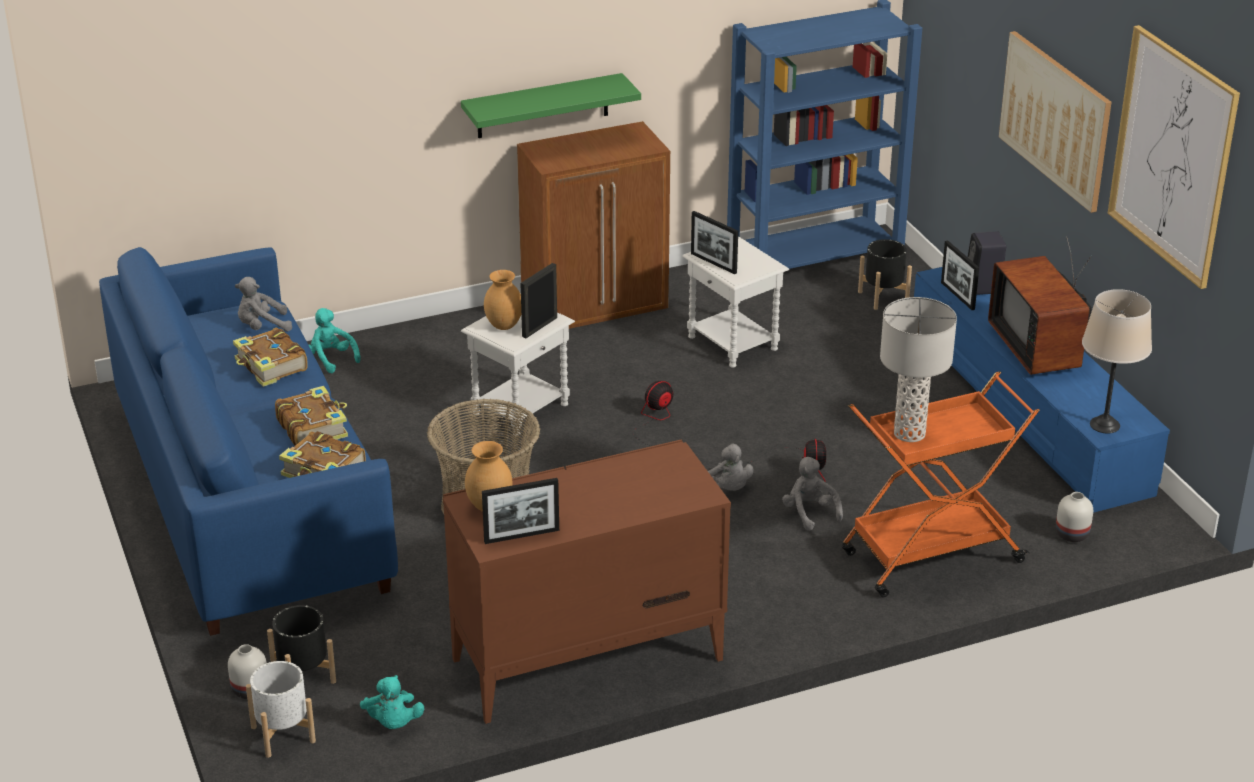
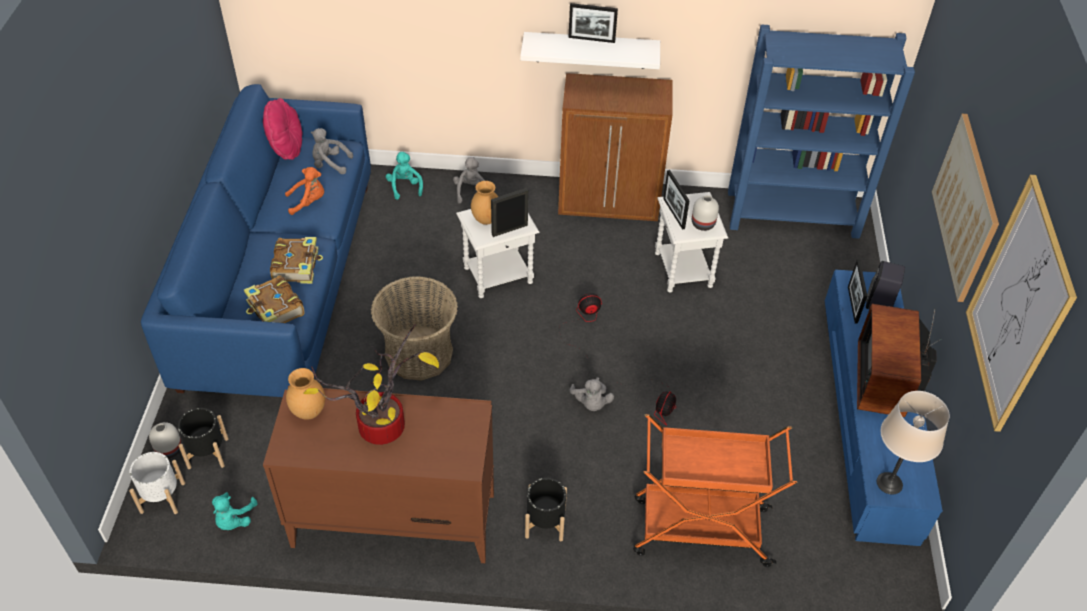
camera: 25 degrees right, 15 degrees up
book [233,328,308,387] -> orange plush toy [285,167,324,215]
green shelf [461,73,641,138] -> white shelf [520,32,660,69]
picture frame [482,478,559,544] -> picture frame moved to [568,3,618,43]
grey plush toy [782,457,843,531] -> grey plush toy moved to [453,157,485,204]
black planter [858,239,912,310] -> black planter moved to [525,478,567,541]
white table lamp [880,297,957,442] -> none
white vase [1056,492,1093,542] -> white vase moved to [692,195,719,231]
none -> pink pillow [263,98,302,160]
none -> potted plant [303,324,439,445]

